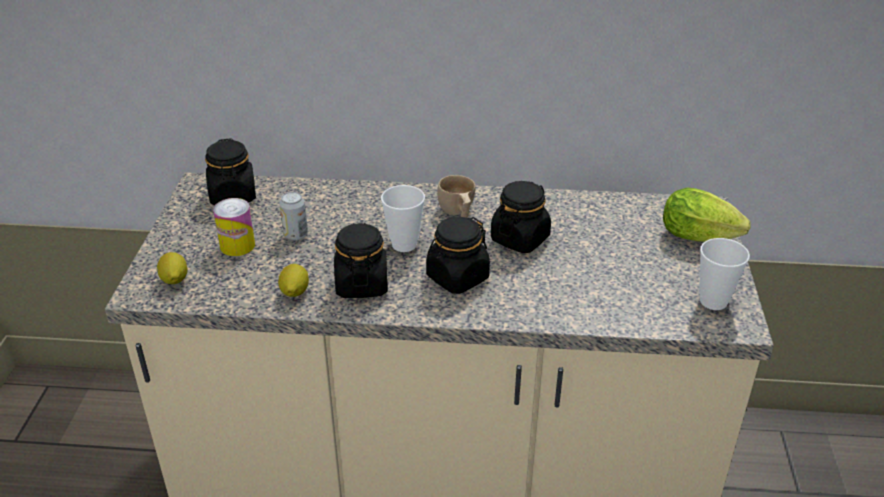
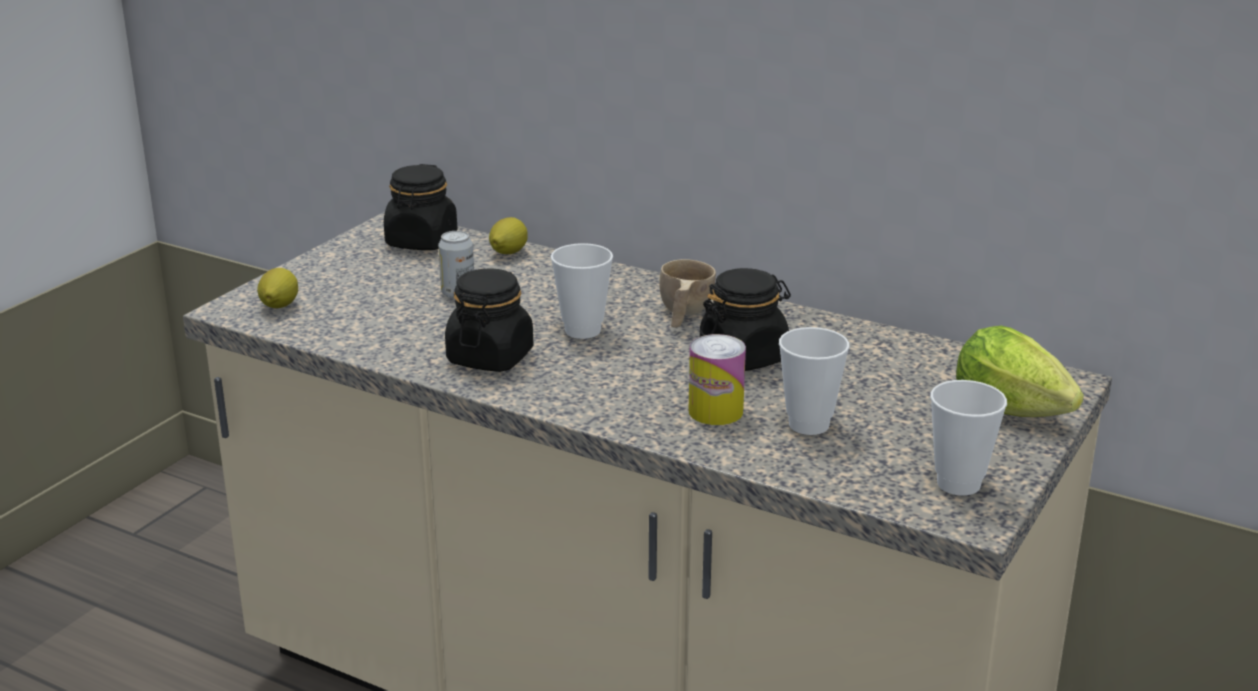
camera: 25 degrees right, 10 degrees down
can [213,198,255,256] -> can moved to [688,334,746,425]
lemon [278,264,309,297] -> lemon moved to [489,217,527,254]
black jar [426,217,490,294] -> none
none -> cup [779,327,850,435]

